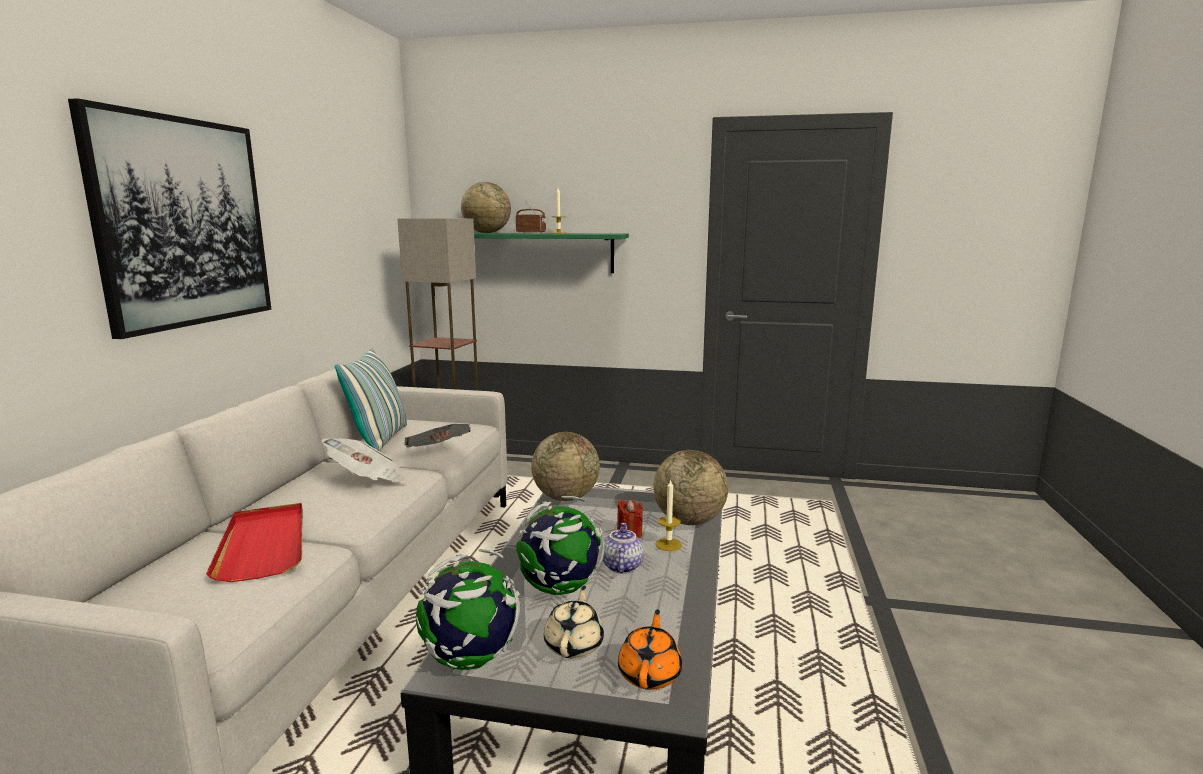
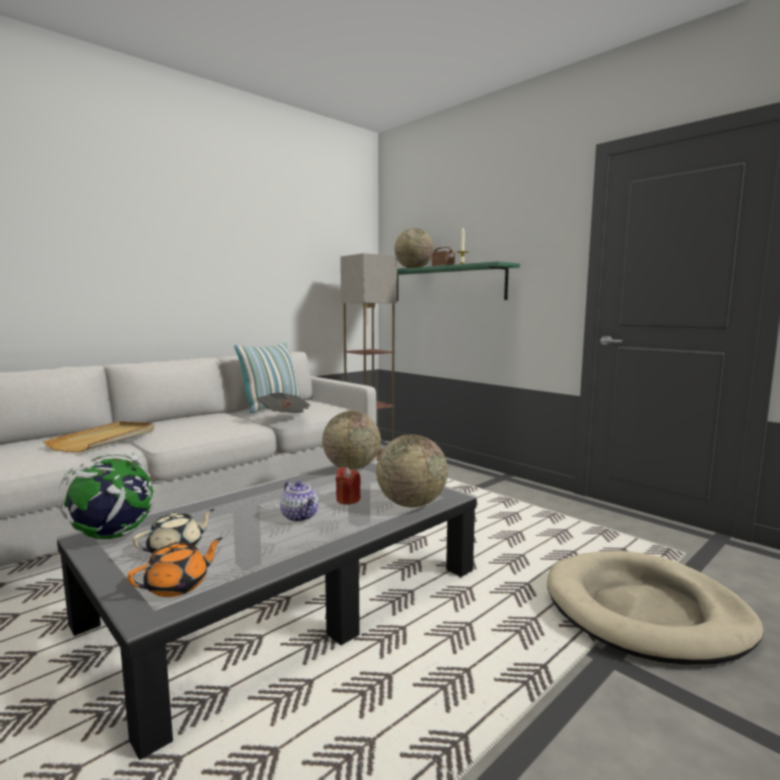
camera: 35 degrees right, 5 degrees down
picture [68,98,271,339] -> none
red tray [206,503,303,582] -> beige tray [43,421,154,452]
newspaper [322,438,406,483] -> none
globe [516,496,604,595] -> none
teapot [601,523,644,574] -> teapot turned 105 degrees clockwise [280,481,319,522]
candle [656,479,682,551] -> none
none -> beige dog bed [547,551,763,665]

